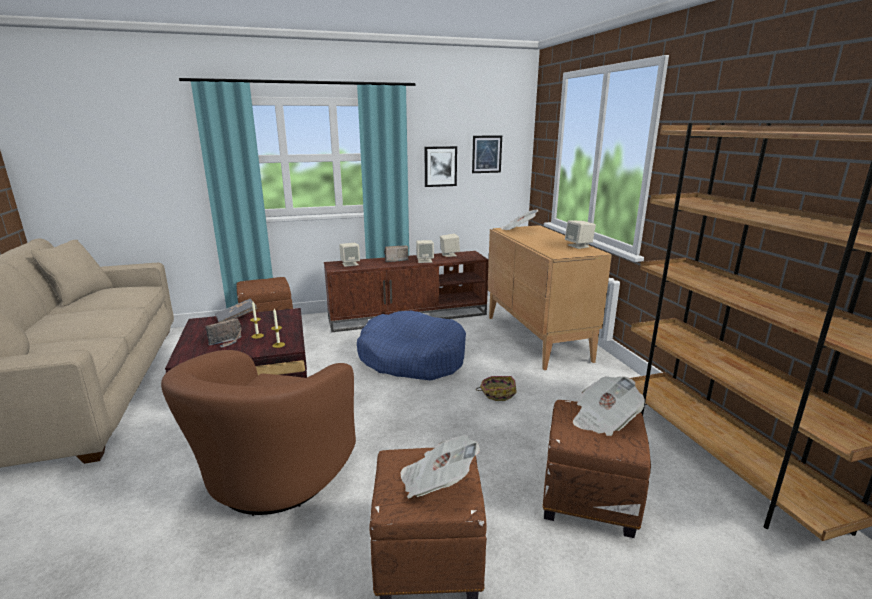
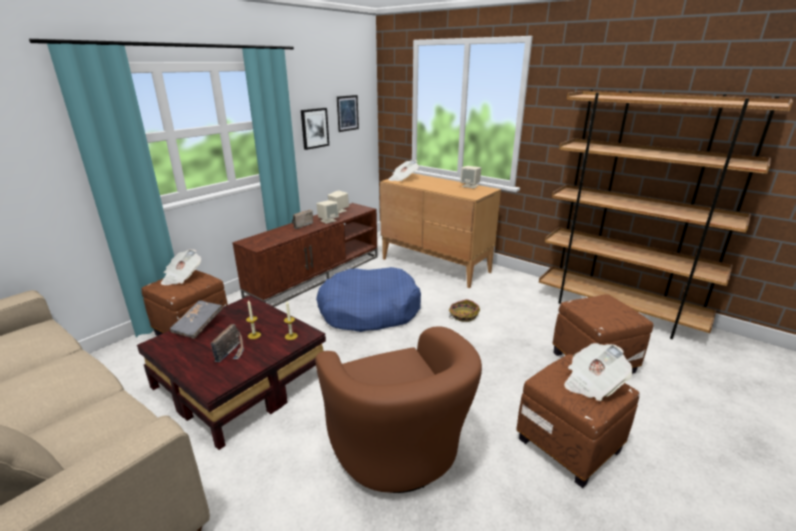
camera: 35 degrees left, 5 degrees up
beige speaker [339,243,360,267] -> none
newspaper [573,376,645,436] -> newspaper moved to [161,249,201,285]

